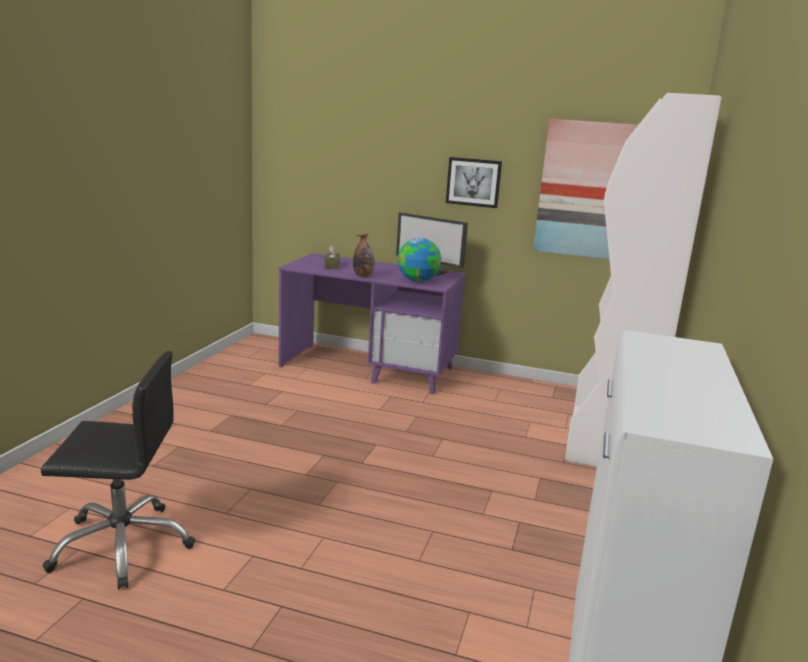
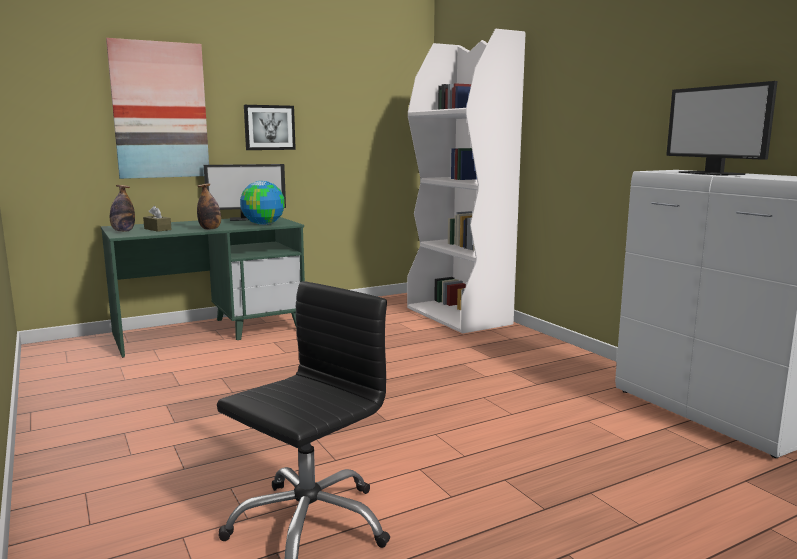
camera: 45 degrees left, 5 degrees down
purple desk [278,253,466,394] -> green desk [101,217,305,358]
picture [533,119,638,259] -> picture moved to [106,38,209,179]
none -> bottle [110,185,135,232]
none -> monitor [666,81,778,176]

